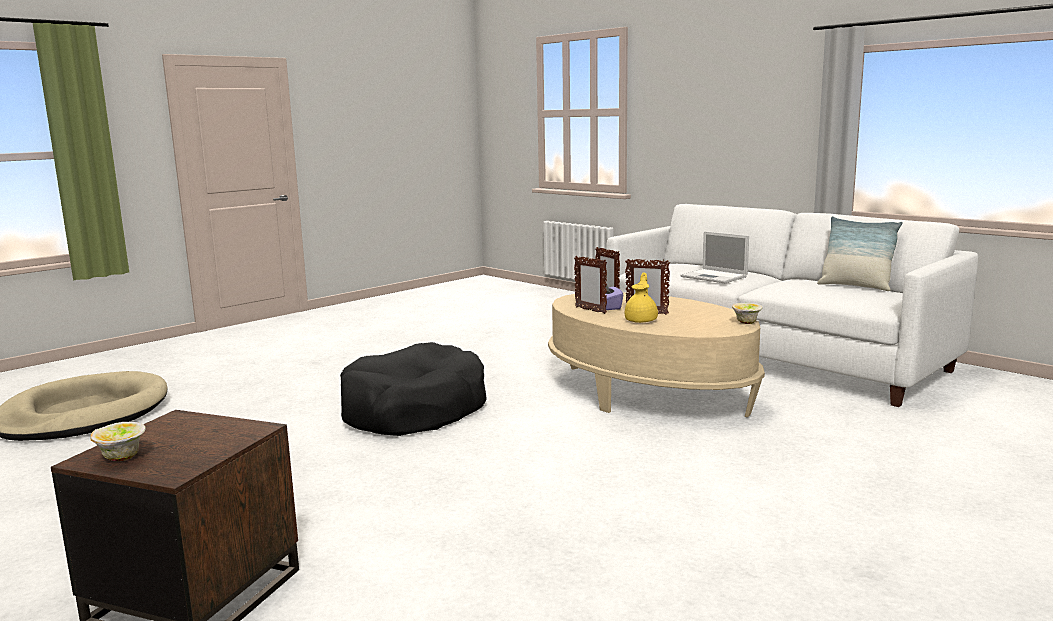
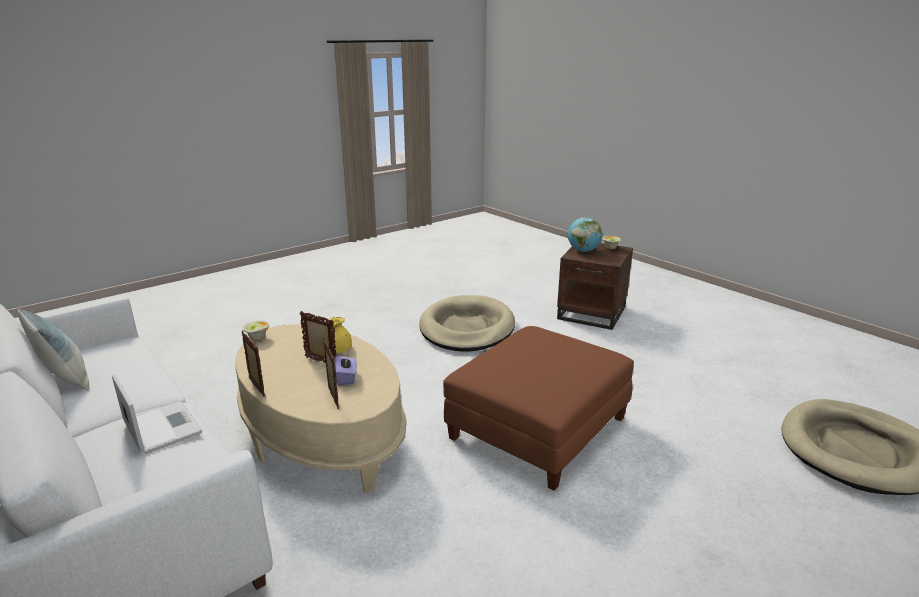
camera: 175 degrees left, 10 degrees up
black dog bed [340,342,487,436] -> brown ottoman [443,326,634,491]
picture frame [574,256,607,314] -> picture frame moved to [242,331,265,397]
none -> beige dog bed [419,295,515,352]
none -> globe [568,217,602,252]

